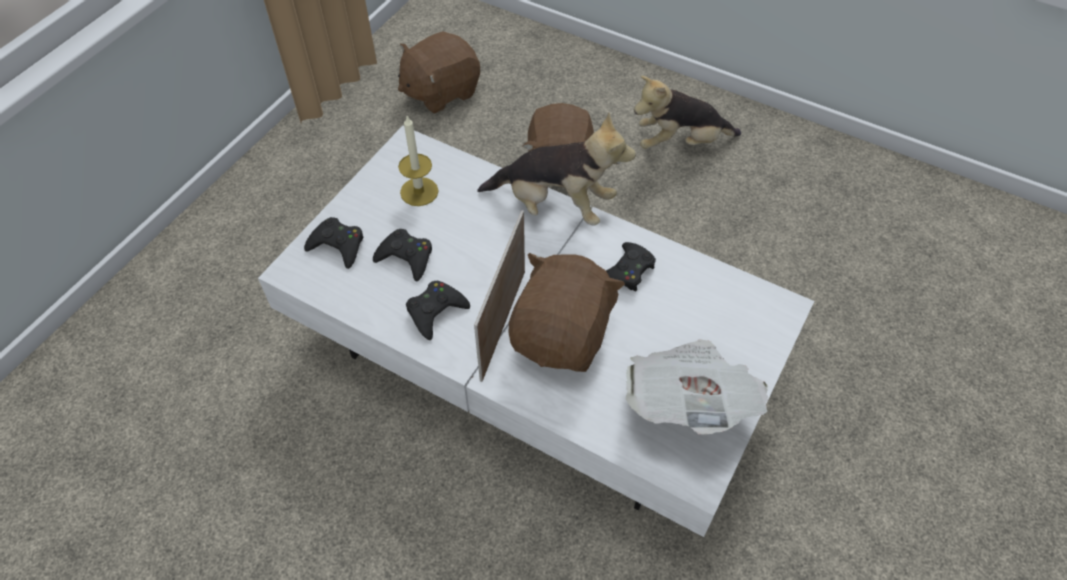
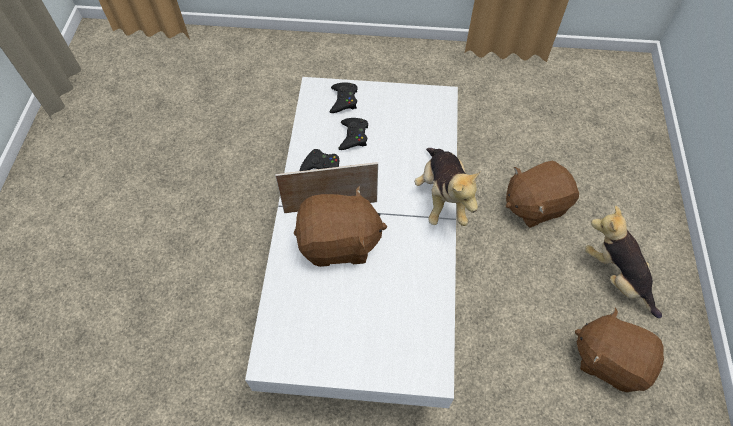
camera: 65 degrees right, 5 degrees up
brown plush toy [398,31,480,114] -> brown plush toy moved to [575,307,664,392]
candle [398,116,439,206] -> none
black game controller [606,242,656,291] -> none
newspaper [626,339,769,435] -> none

